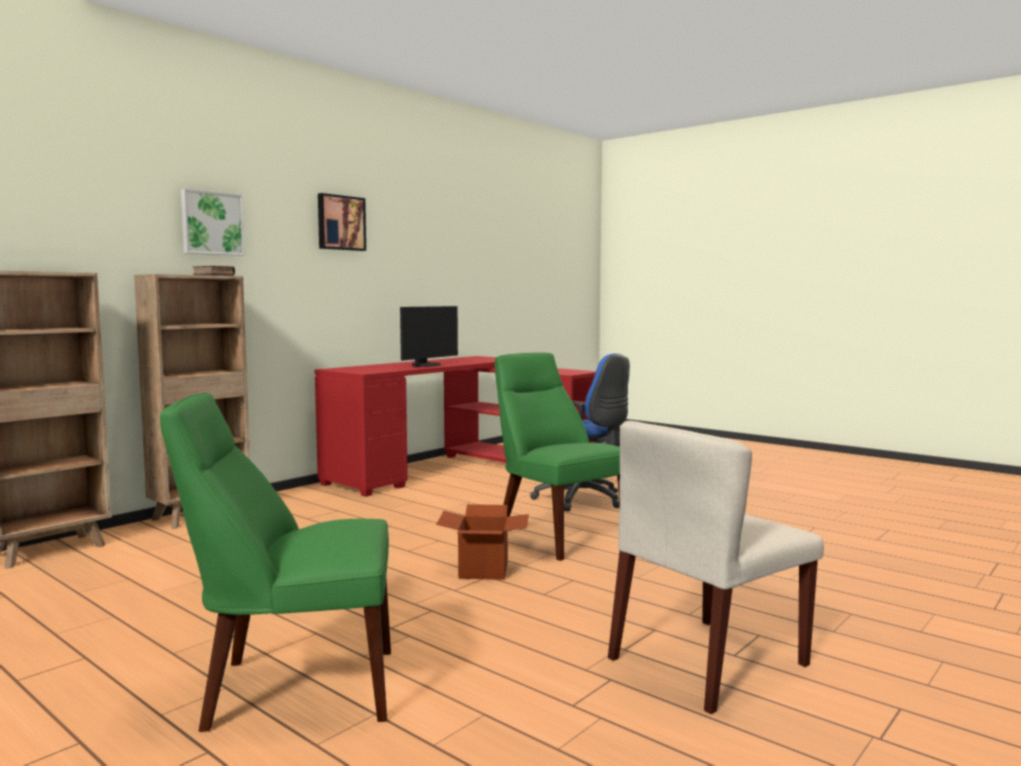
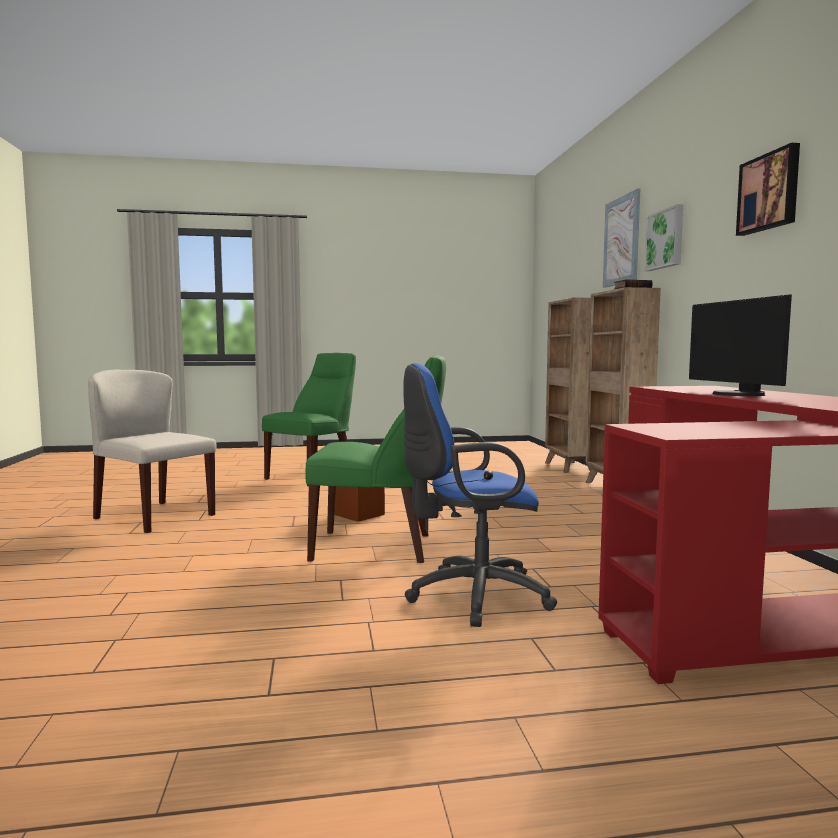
camera: 130 degrees right, 0 degrees up
beige chair [608,421,824,714] -> beige chair turned 60 degrees counterclockwise [88,370,217,533]
none -> picture [603,188,640,288]

